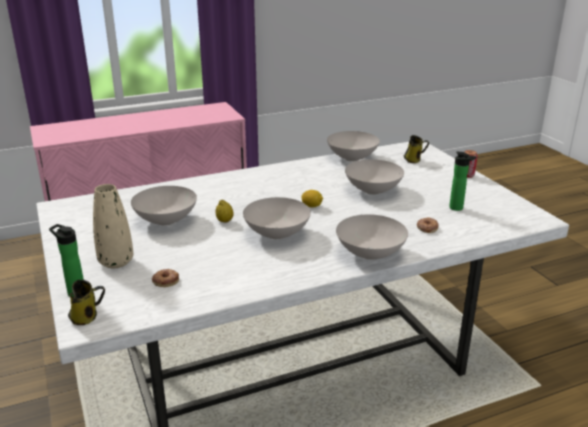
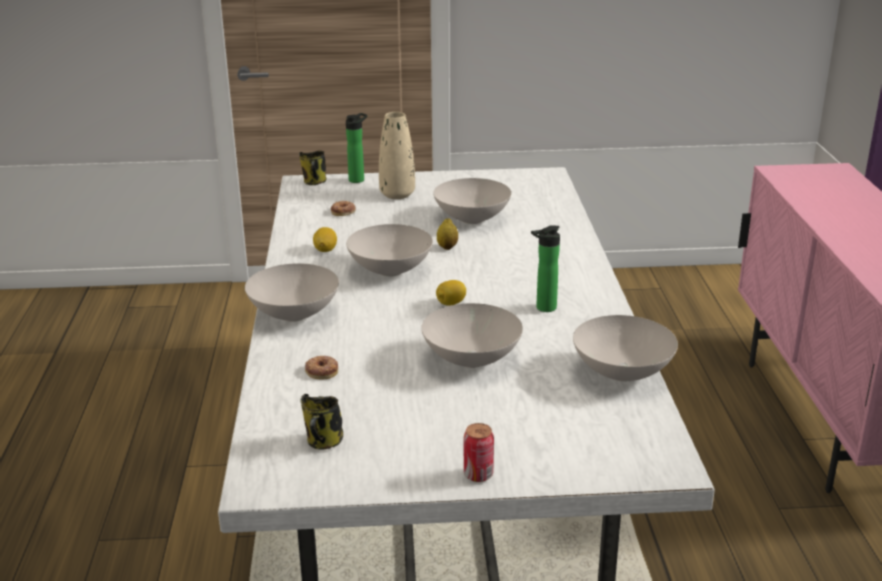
camera: 110 degrees right, 0 degrees up
mug [404,135,429,163] -> mug moved to [300,394,343,450]
bottle [449,152,476,211] -> bottle moved to [531,225,560,312]
none -> lemon [313,227,337,252]

